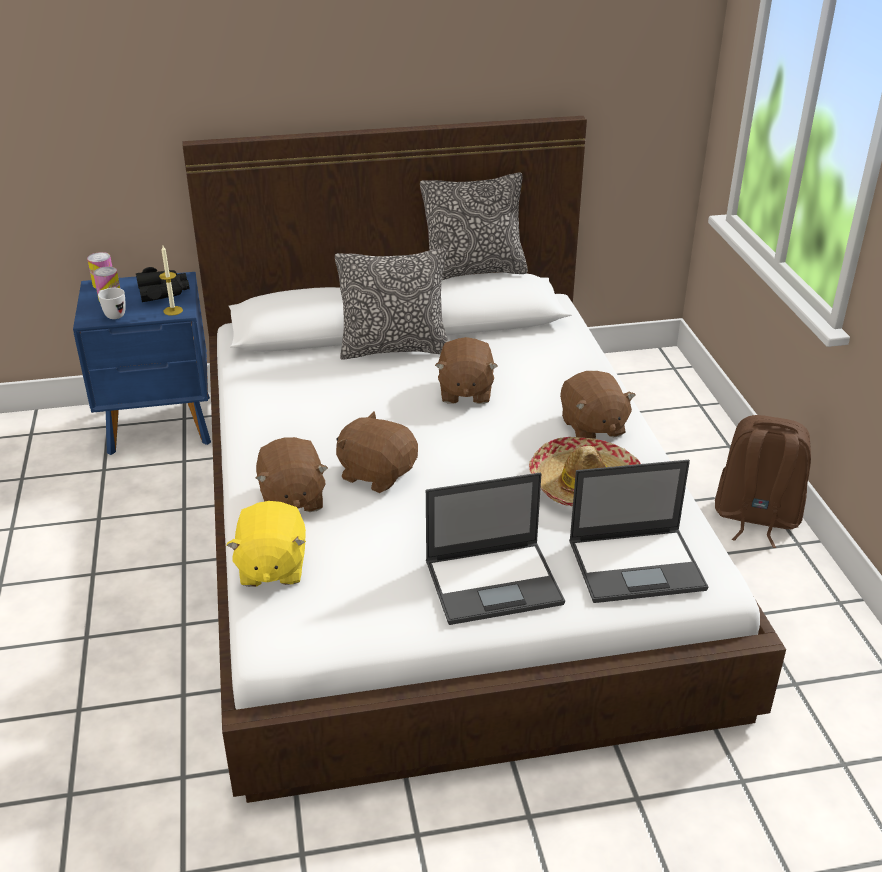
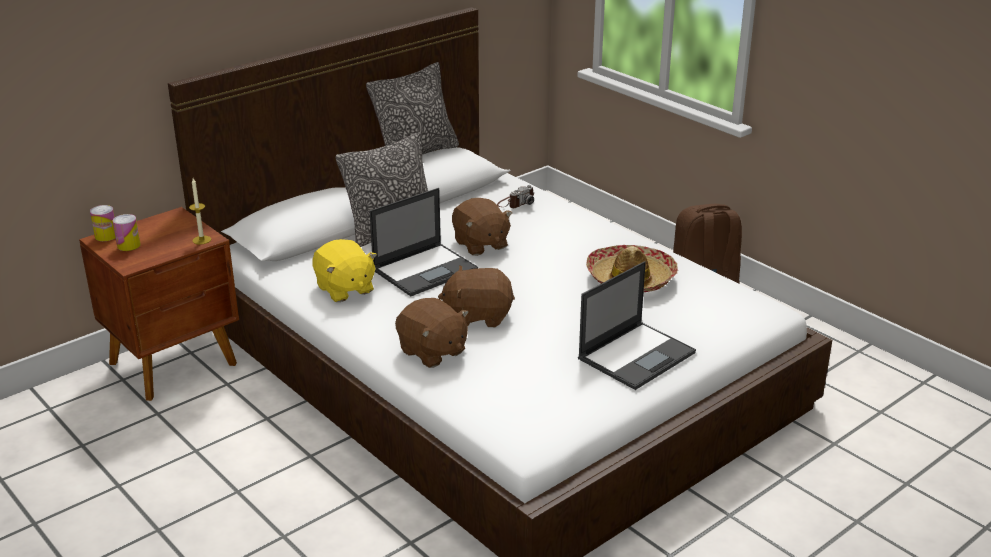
camera: 30 degrees left, 5 degrees down
blue nightstand [73,272,211,455] -> brown nightstand [79,207,239,401]
white mug [98,288,126,319] -> none
black binoculars [136,267,190,302] -> none
yellow plush toy [226,501,306,587] -> yellow plush toy moved to [313,239,377,302]
brown plush toy [560,371,636,439] -> none
laptop [569,460,708,603] -> laptop moved to [370,188,478,296]
none -> camera [497,185,534,208]

